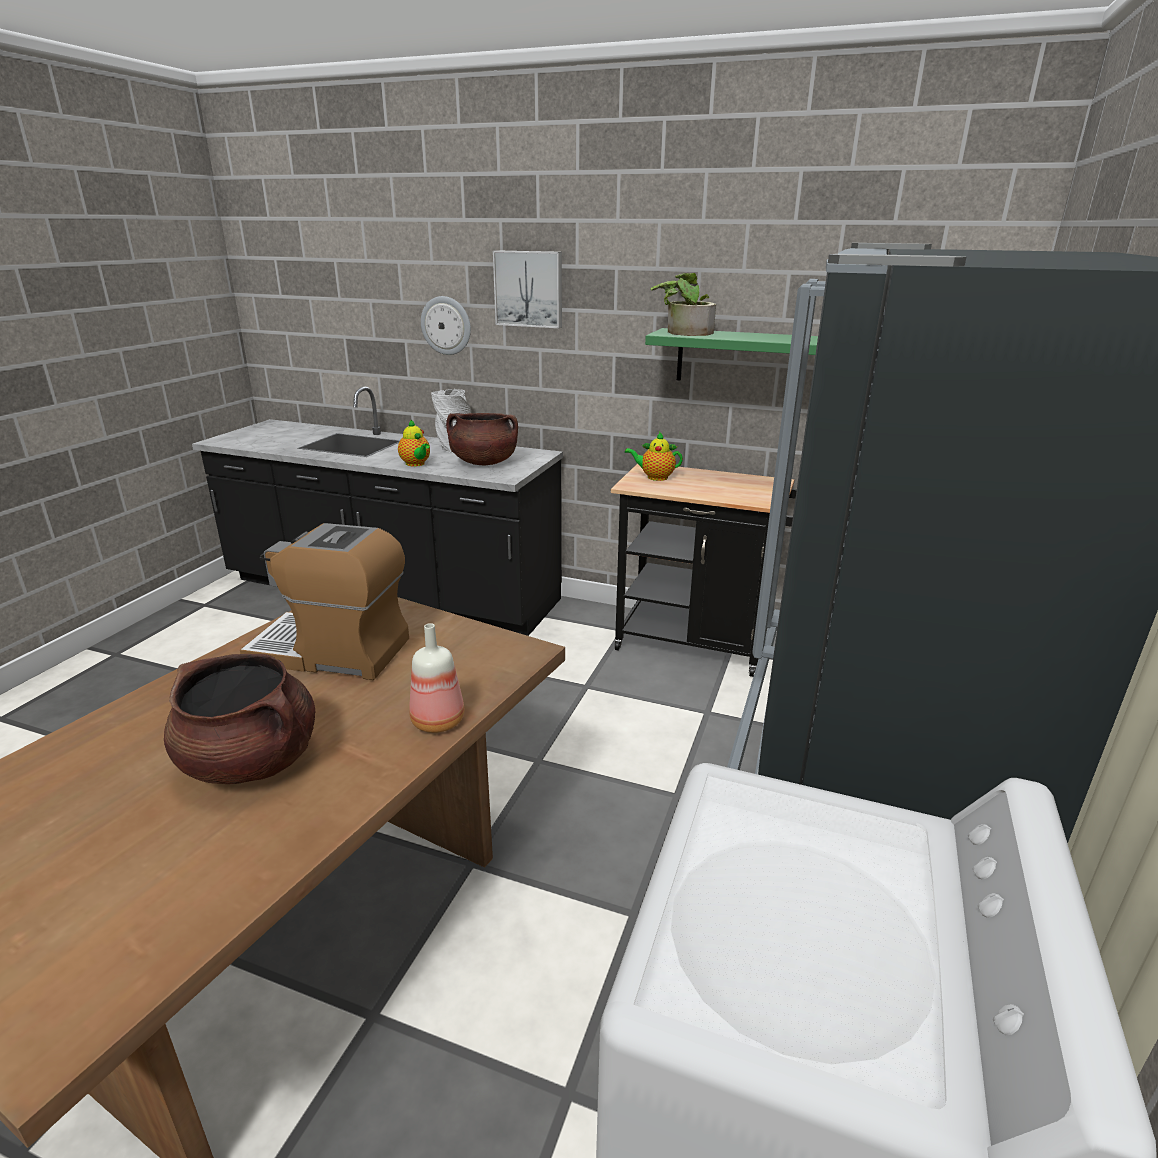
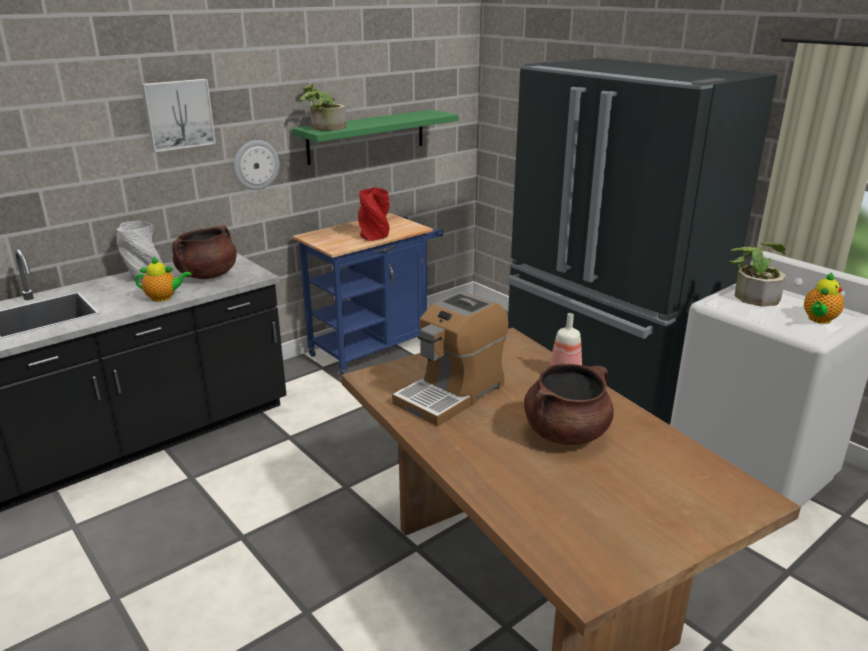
camera: 60 degrees left, 0 degrees up
wall clock [421,296,471,355] -> wall clock moved to [234,140,279,190]
black cart [611,464,797,677] -> blue cart [293,213,443,375]
teapot [625,432,683,481] -> teapot moved to [804,272,844,324]
none -> red vase [358,187,390,241]
none -> potted plant [729,242,786,306]

